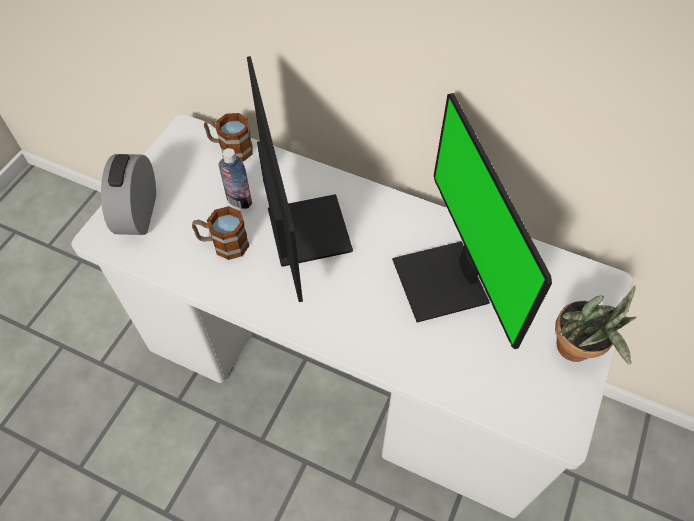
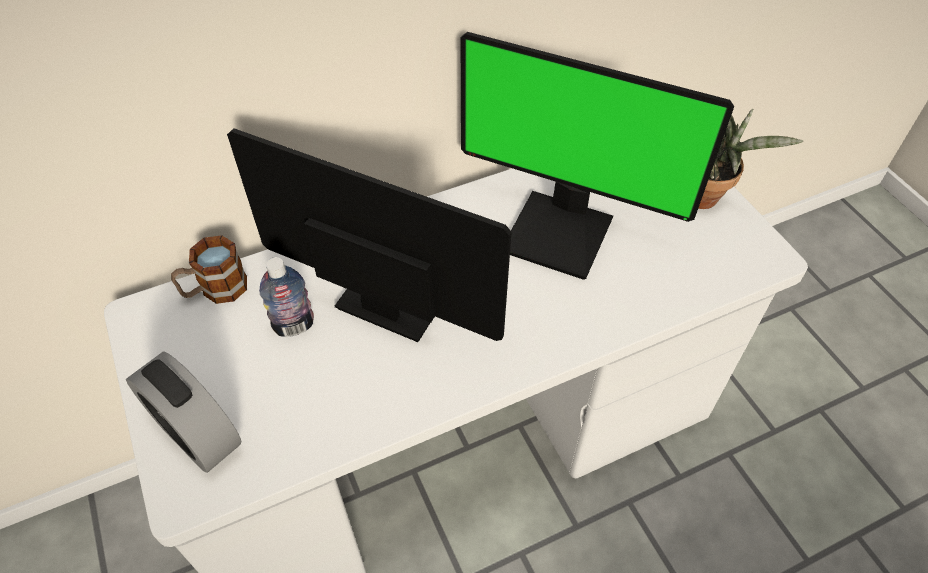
camera: 50 degrees left, 5 degrees down
mug [192,206,249,260] -> none

